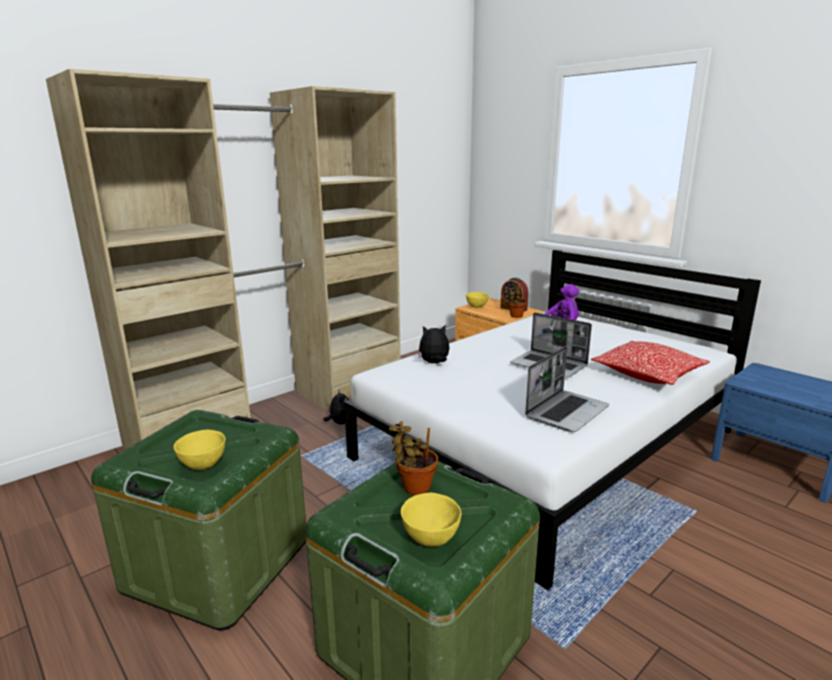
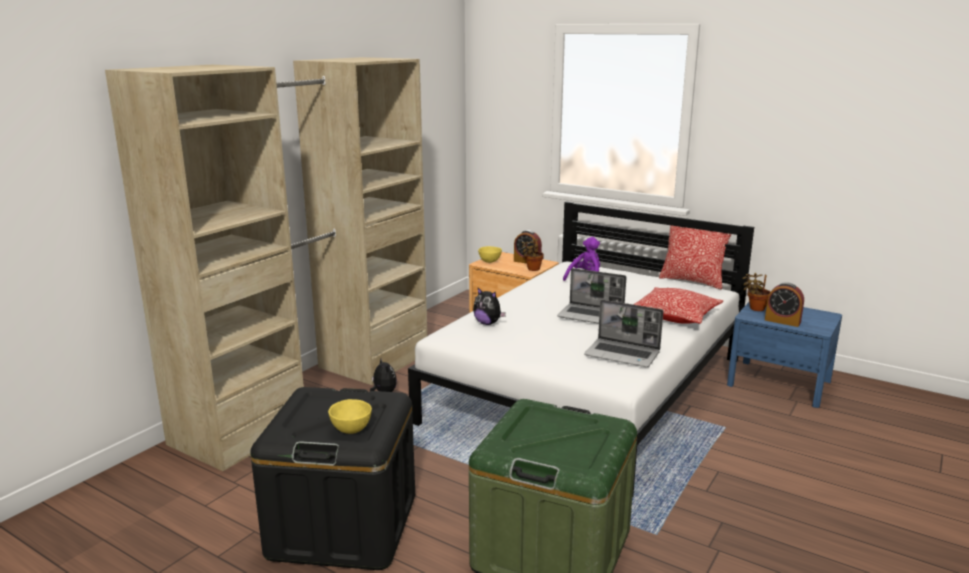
camera: 15 degrees left, 0 degrees up
green storage box [91,410,306,630] -> black storage box [250,387,415,570]
potted plant [389,421,438,495] -> potted plant moved to [742,273,771,311]
yellow bowl [401,493,461,547] -> none
plush toy [418,325,449,363] -> plush toy turned 120 degrees counterclockwise [473,288,506,325]
laptop [525,346,609,432] -> laptop turned 90 degrees clockwise [584,300,663,367]
none -> pillow [659,225,731,289]
none -> alarm clock [765,282,804,327]

